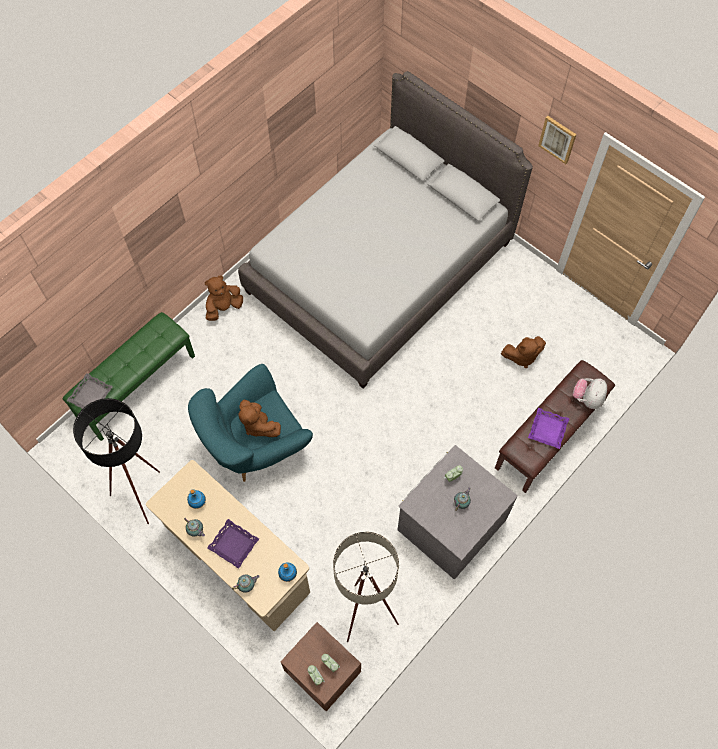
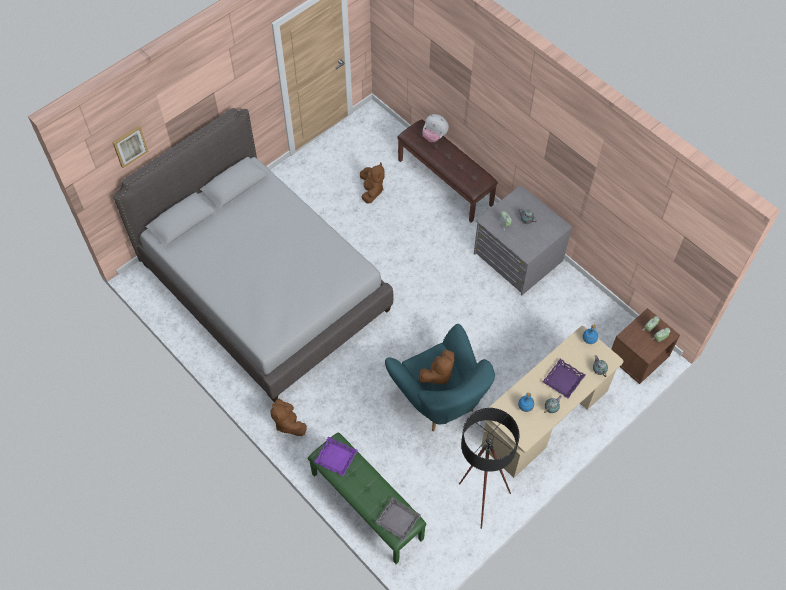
camera: 85 degrees left, 5 degrees down
beige floor lamp [333,532,399,642] -> none
purple tray [528,408,570,449] -> purple tray moved to [314,436,358,476]
picture [538,116,577,164] -> picture moved to [112,125,149,168]

